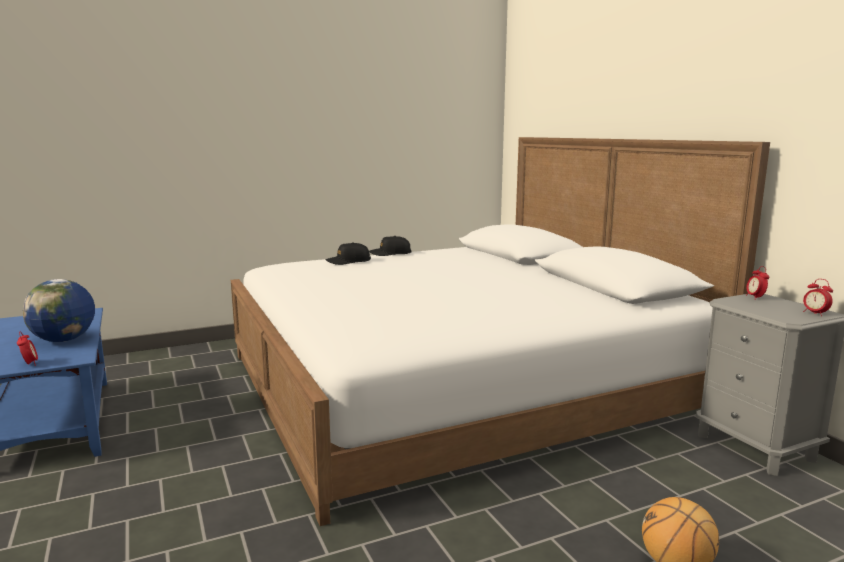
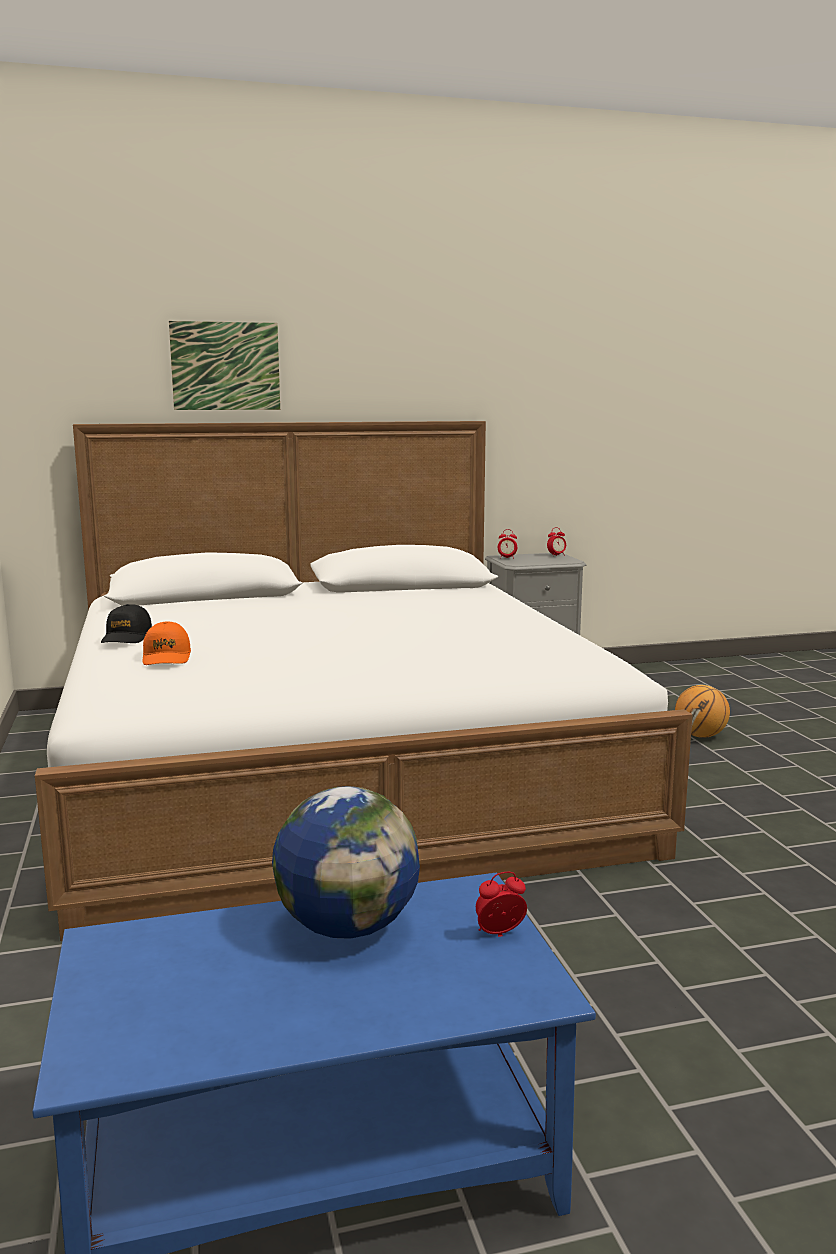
camera: 80 degrees left, 0 degrees up
black cap [326,242,371,265] -> orange cap [142,621,191,665]
none -> picture [169,321,280,410]

